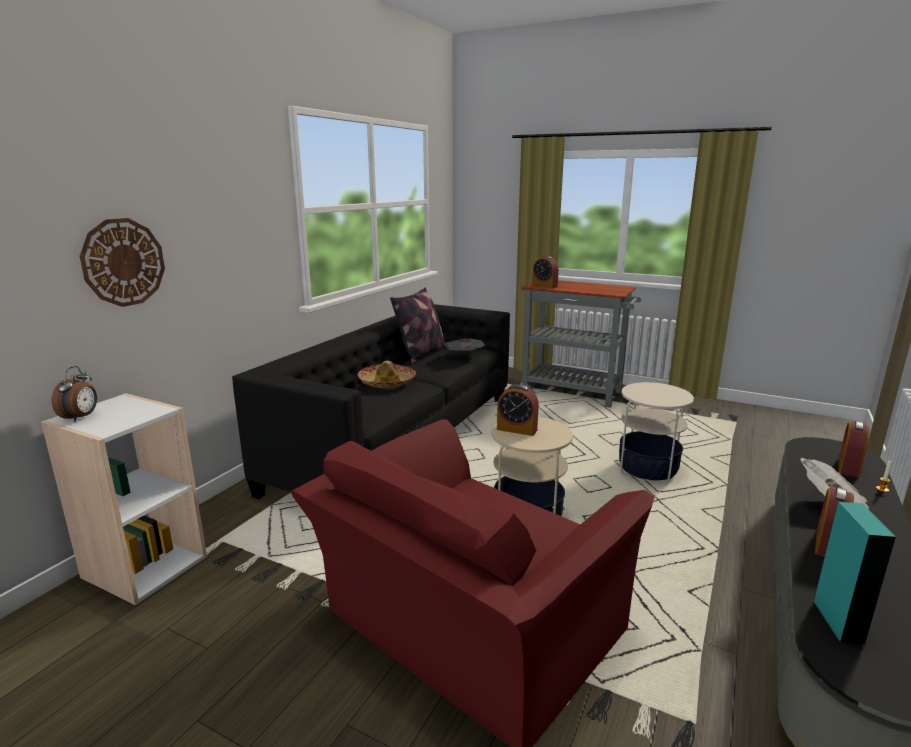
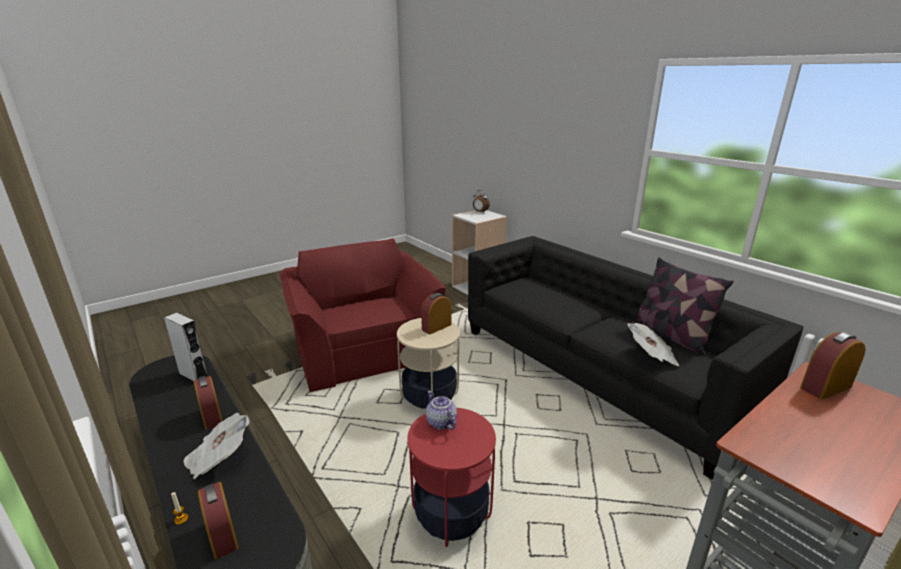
camera: 115 degrees right, 5 degrees up
wall clock [80,218,165,307] -> none
hat [358,361,416,388] -> none
beige side table [619,382,694,484] -> red side table [407,408,496,547]
turquoise speaker [813,502,896,646] -> grey speaker [164,313,208,382]
none -> teapot [426,391,457,430]

